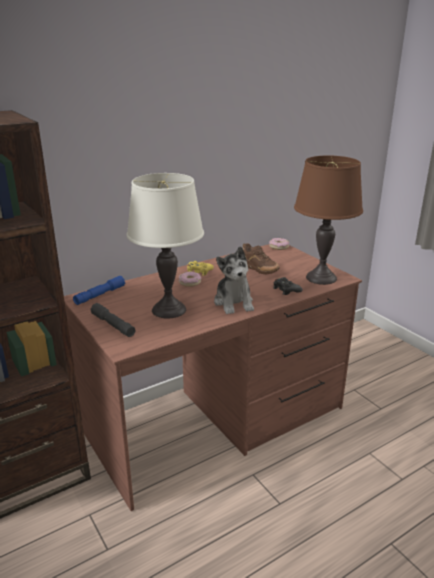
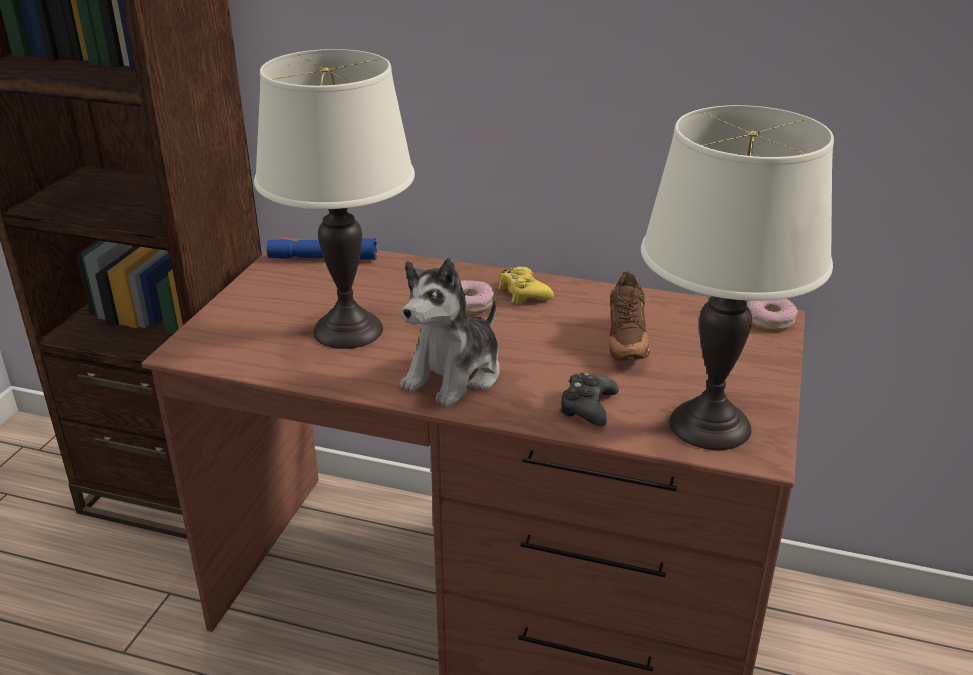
camera: 50 degrees right, 5 degrees up
grey flashlight [90,303,135,337] -> none
brown table lamp [294,155,363,285] -> white table lamp [641,105,834,450]

